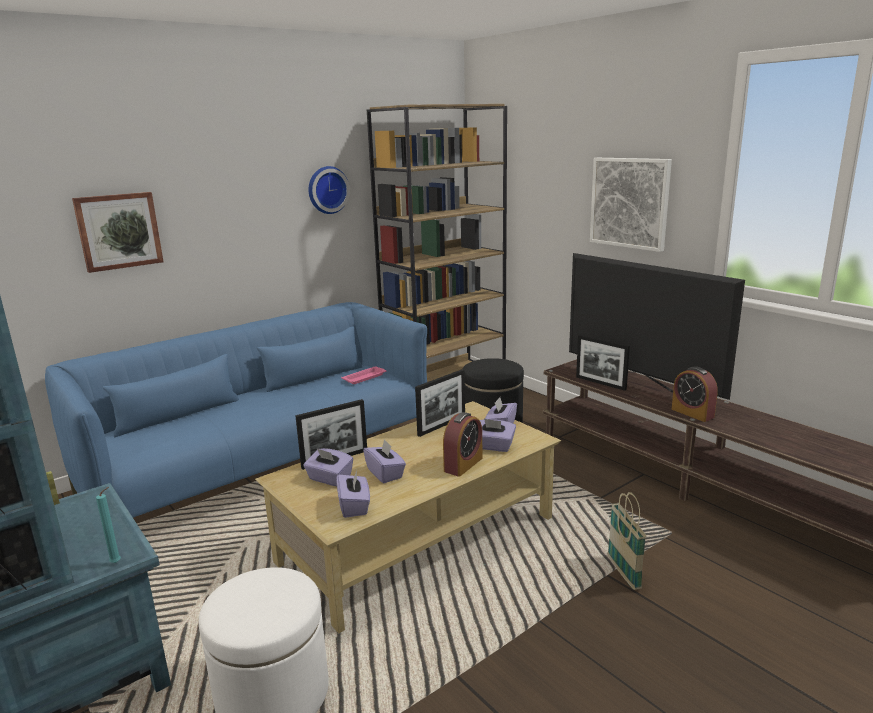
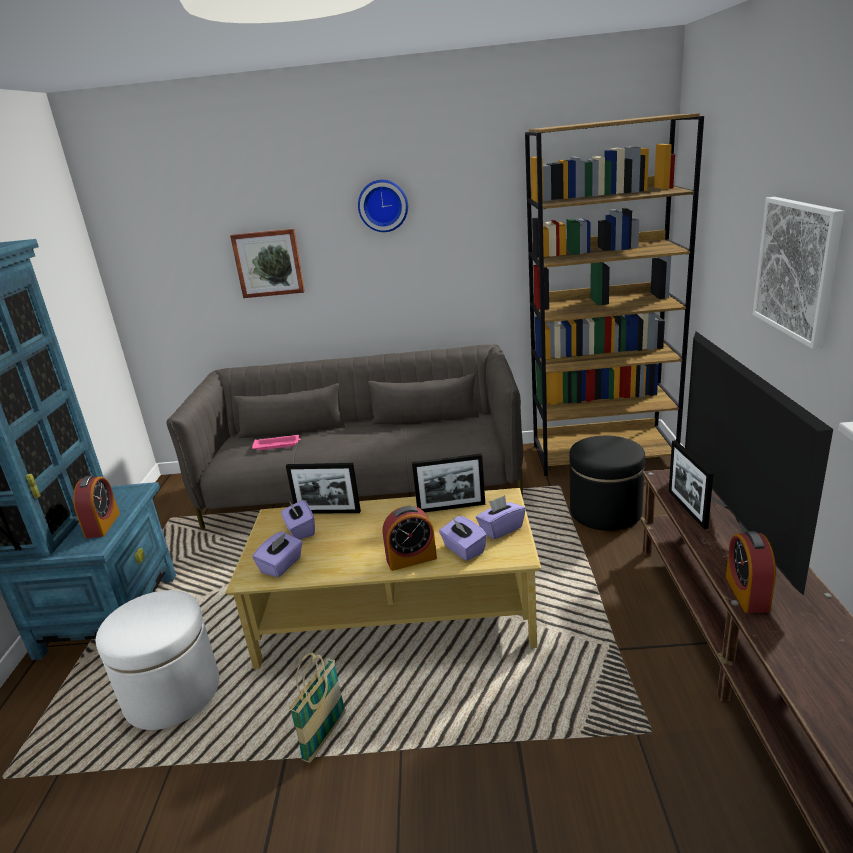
camera: 40 degrees right, 5 degrees up
blue sofa [45,302,427,518] -> grey sofa [166,345,523,529]
turquoise candle [96,487,121,563] -> none
wall clock [308,166,350,214] -> wall clock moved to [358,180,408,232]
pink tray [341,366,386,384] -> pink tray moved to [252,435,301,450]
purple tissue box [363,439,406,483] -> none
basket [607,492,647,590] -> basket moved to [289,652,346,763]
none -> alarm clock [73,475,120,539]

